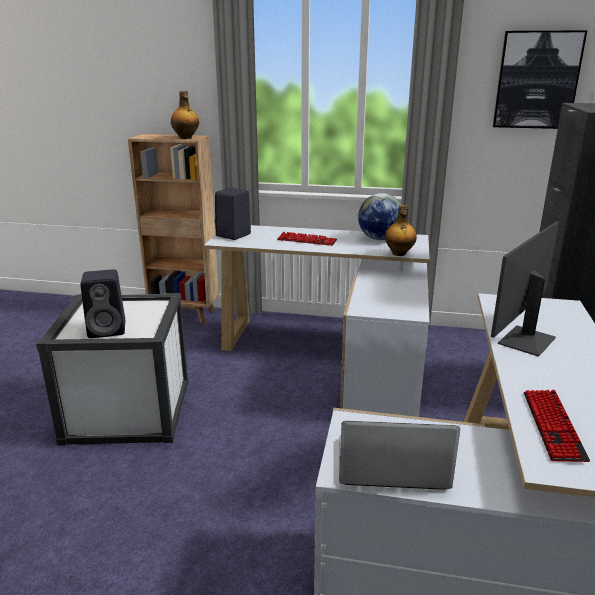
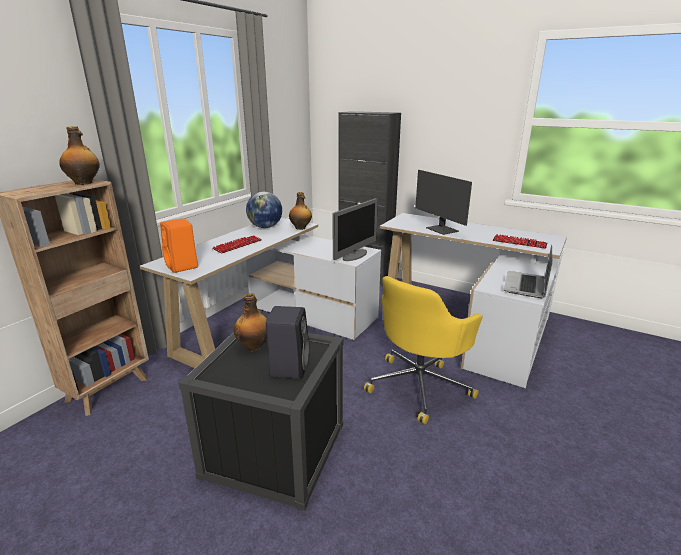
camera: 70 degrees left, 0 degrees up
white storage box [36,293,189,446] -> black storage box [179,332,344,511]
black speaker [215,188,251,240] -> orange speaker [160,218,198,273]
picture [493,30,587,129] -> none
none -> bottle [234,293,267,351]
none -> monitor [332,198,378,261]
none -> yellow office chair [364,276,483,424]

